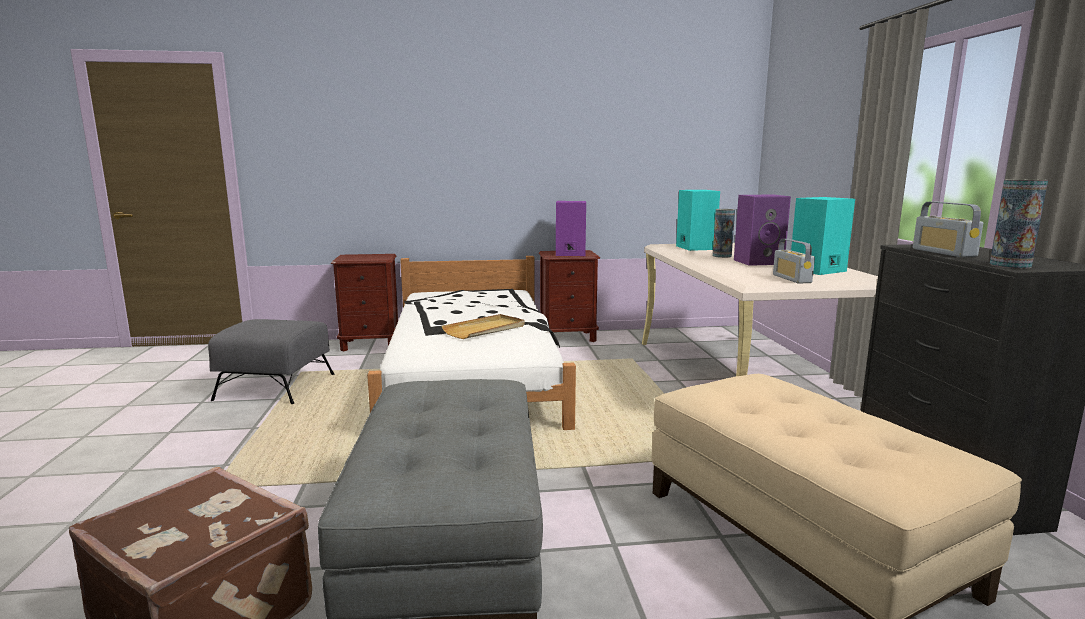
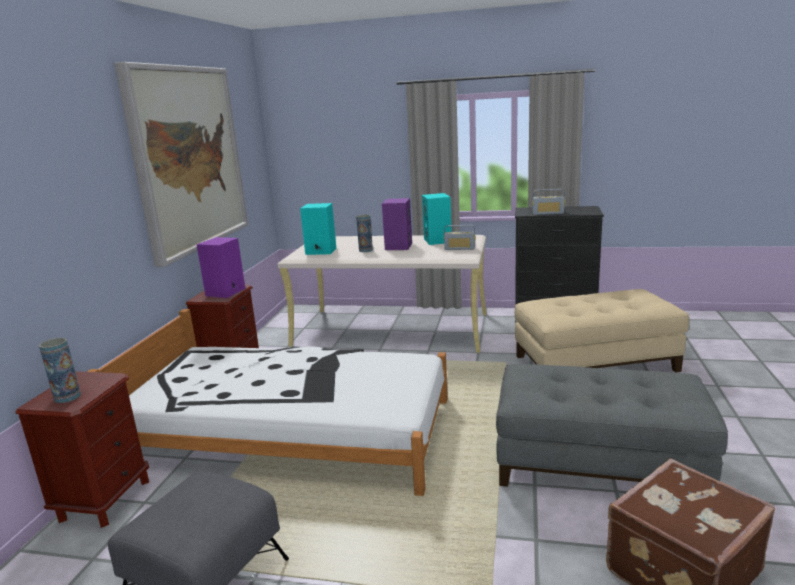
camera: 70 degrees left, 5 degrees up
beige tray [442,314,525,339] -> none
vase [990,179,1048,269] -> vase moved to [39,338,81,403]
none -> picture [114,62,248,267]

